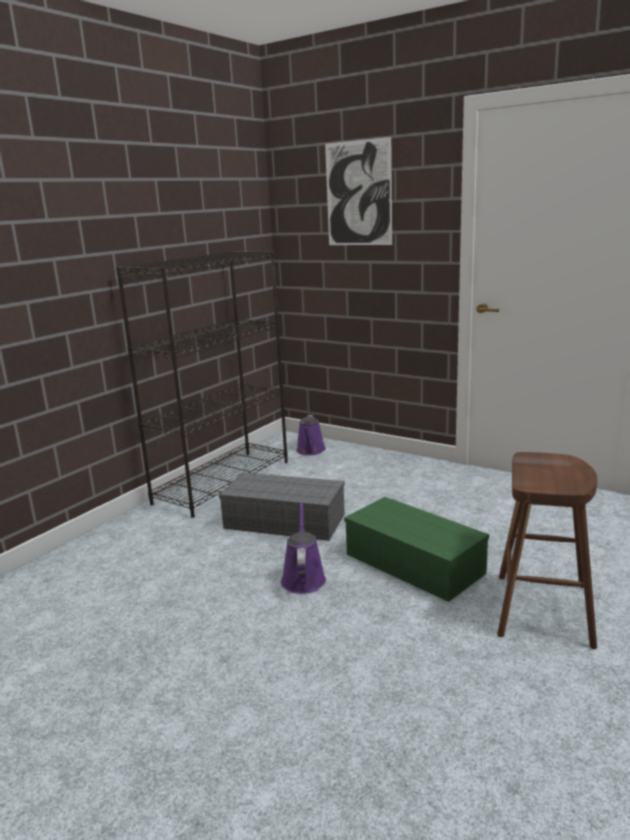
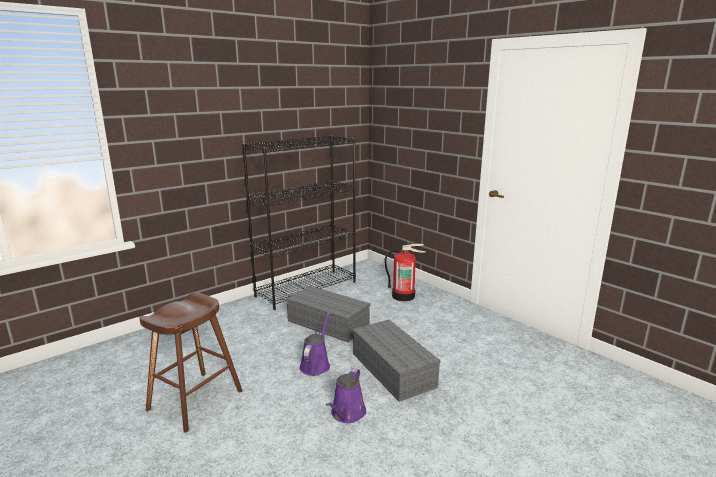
camera: 15 degrees right, 0 degrees up
purple watering can [296,415,326,455] -> purple watering can moved to [326,368,366,423]
picture [325,137,392,245] -> none
green storage box [344,497,489,602] -> grey storage box [352,320,440,402]
brown stool [497,452,597,649] -> brown stool moved to [140,293,243,433]
none -> fire extinguisher [384,243,426,301]

